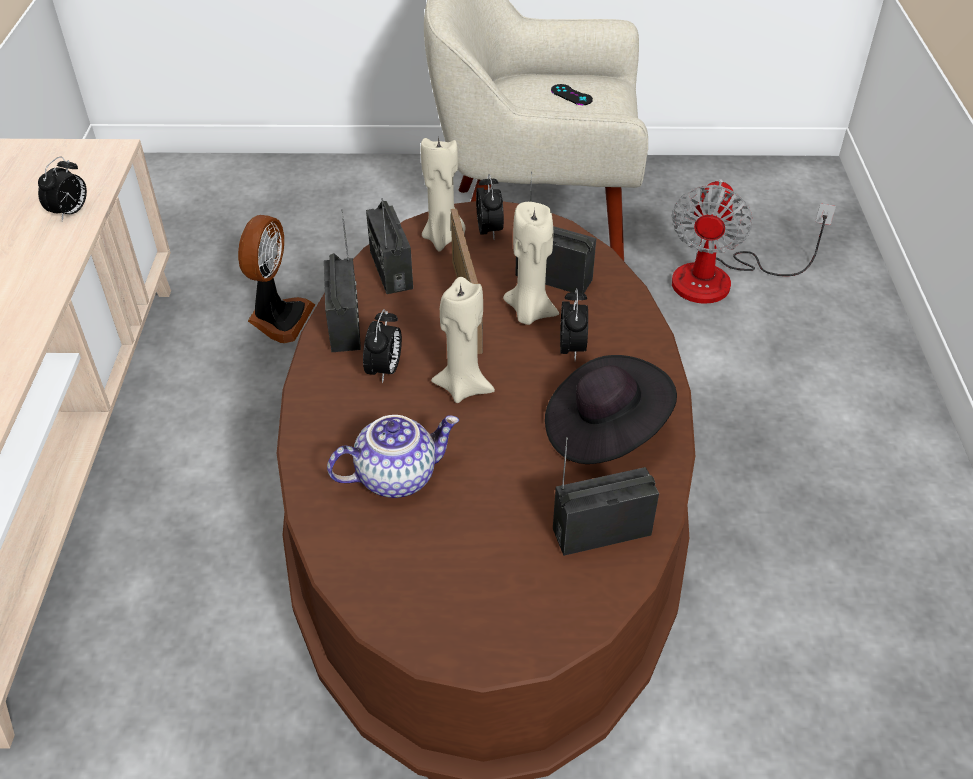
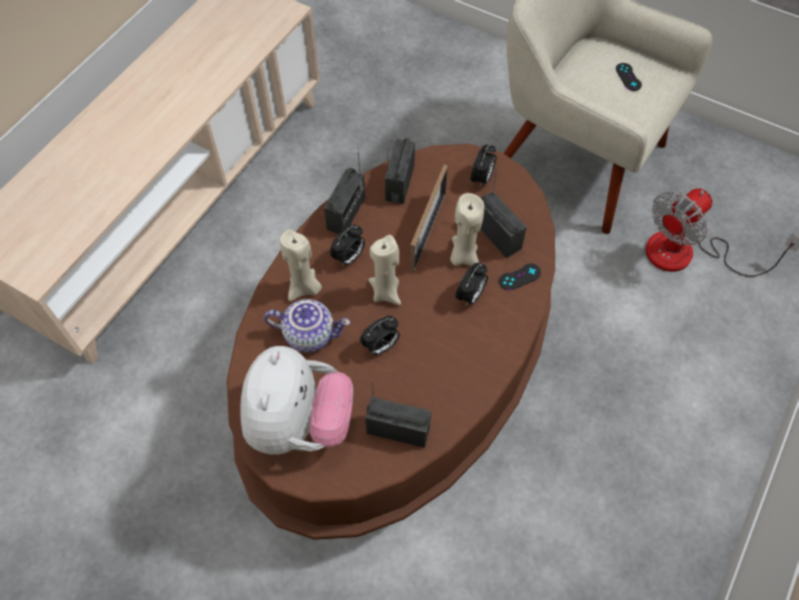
camera: 30 degrees right, 15 degrees up
alarm clock [38,156,87,221] -> alarm clock moved to [360,316,400,355]
fan [238,215,315,343] -> none
beige candle [421,135,466,251] -> beige candle moved to [280,230,322,302]
black hat [545,355,677,464] -> none
none -> plush toy [240,346,353,455]
none -> black game controller [499,263,541,290]

